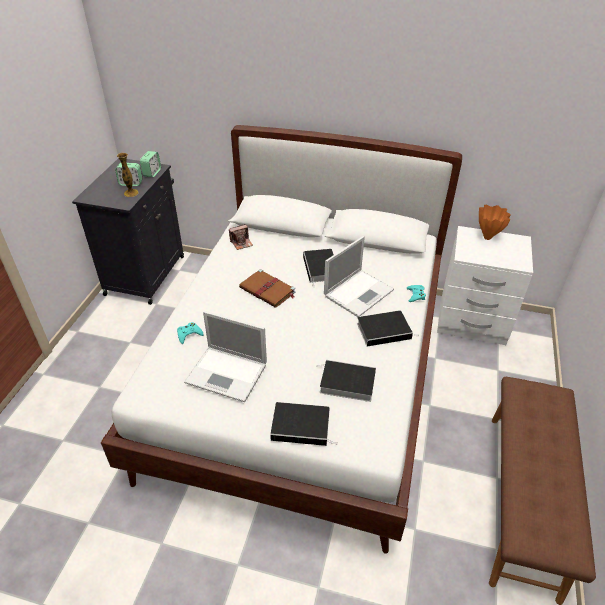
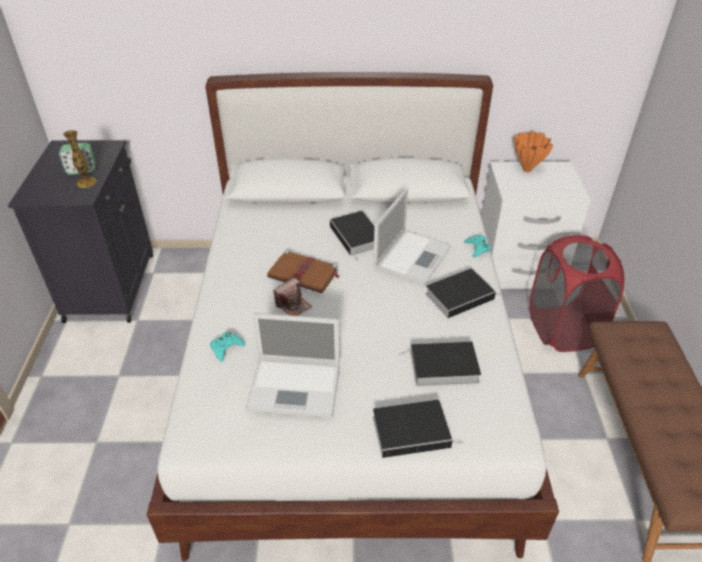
camera: 15 degrees left, 0 degrees up
alarm clock [140,151,161,177] -> none
camera [229,224,253,250] -> camera moved to [273,277,312,316]
none -> red laundry basket [530,235,624,352]

